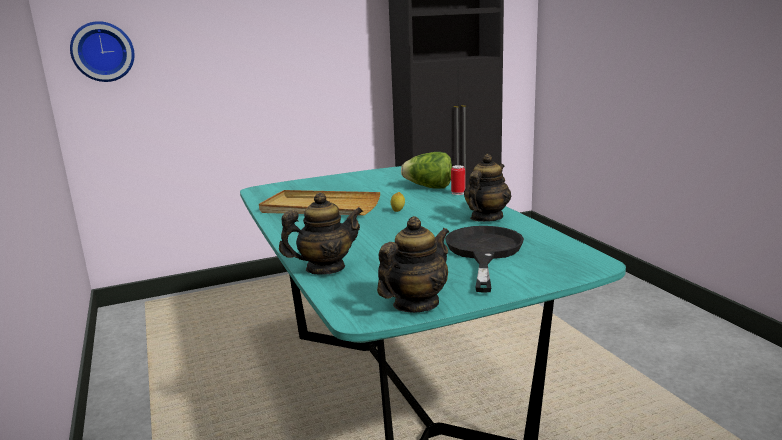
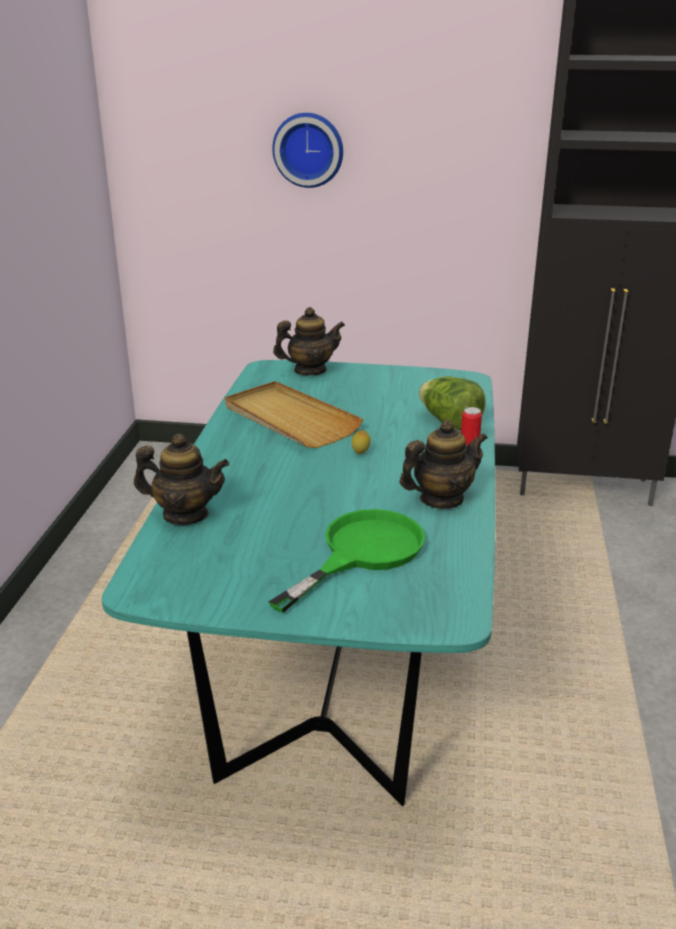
camera: 30 degrees right, 10 degrees up
wall clock [70,21,134,82] -> wall clock moved to [272,113,343,188]
teapot [377,216,449,313] -> teapot moved to [273,307,345,376]
black frying pan [445,226,524,293] -> green frying pan [269,509,425,613]

